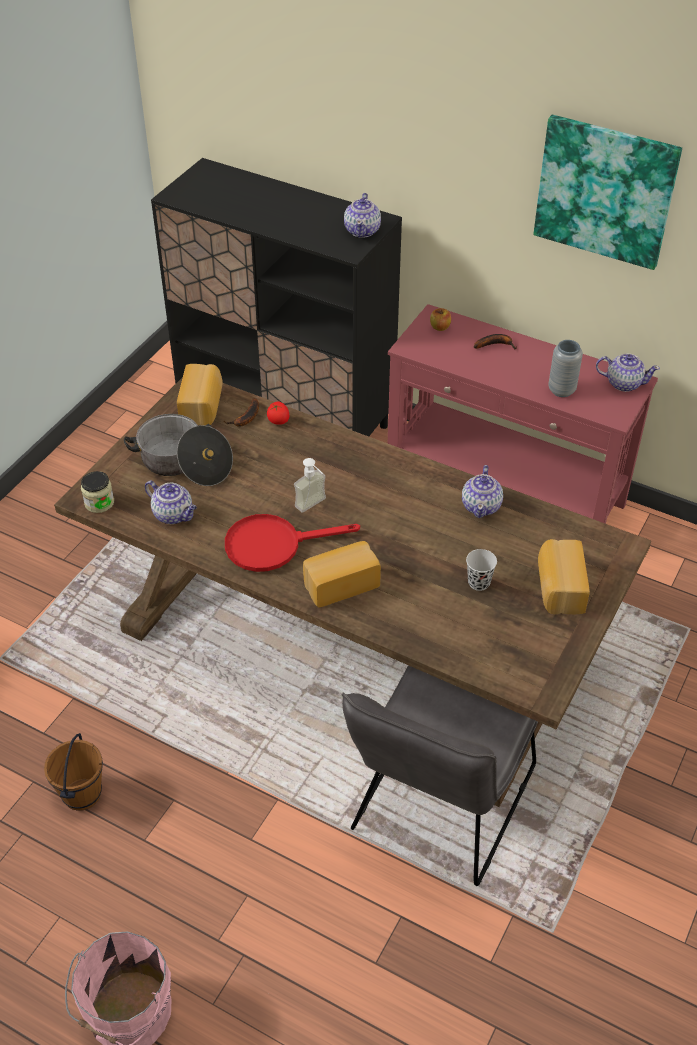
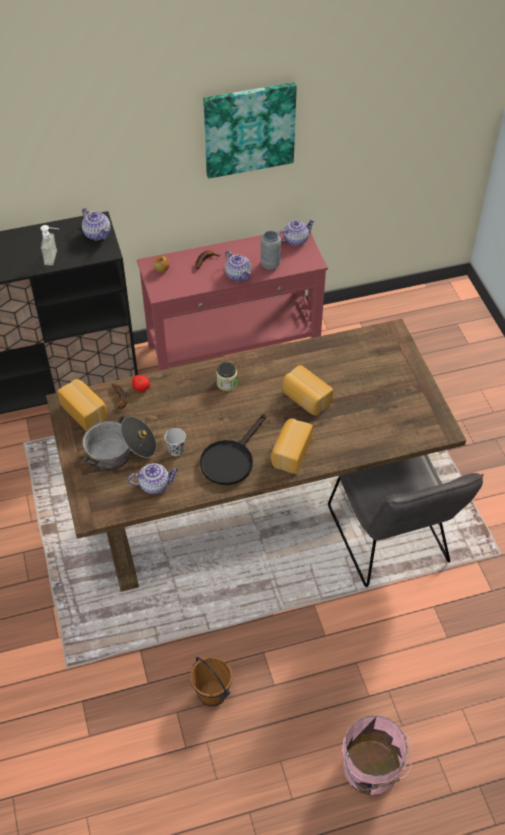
camera: 45 degrees left, 5 degrees up
jar [81,471,114,513] -> jar moved to [216,362,237,391]
red frying pan [225,514,360,572] -> black frying pan [200,414,266,485]
soap dispenser [294,458,326,513] -> soap dispenser moved to [40,225,58,265]
teapot [462,465,503,518] -> teapot moved to [225,250,251,281]
black cup [466,549,497,591] -> black cup moved to [164,428,186,456]
bread [538,539,590,614] -> bread moved to [283,365,333,416]

